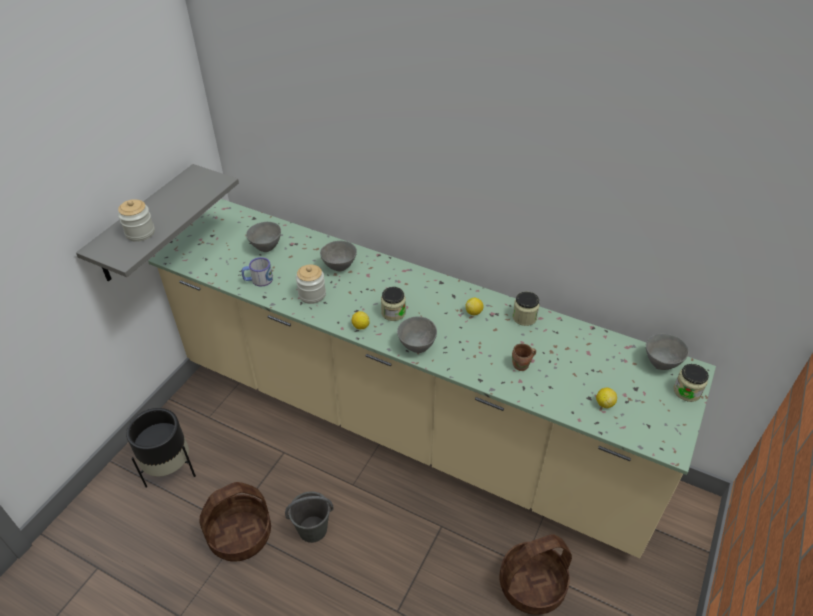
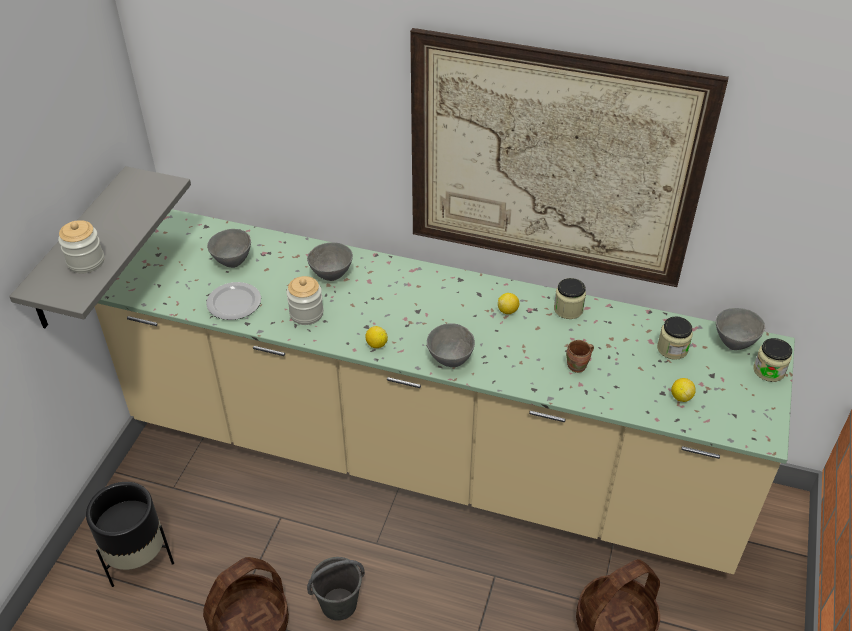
camera: 10 degrees left, 0 degrees up
mug [242,257,273,287] -> plate [206,282,261,320]
jar [381,287,406,321] -> jar moved to [657,316,693,360]
none -> picture [410,28,729,287]

